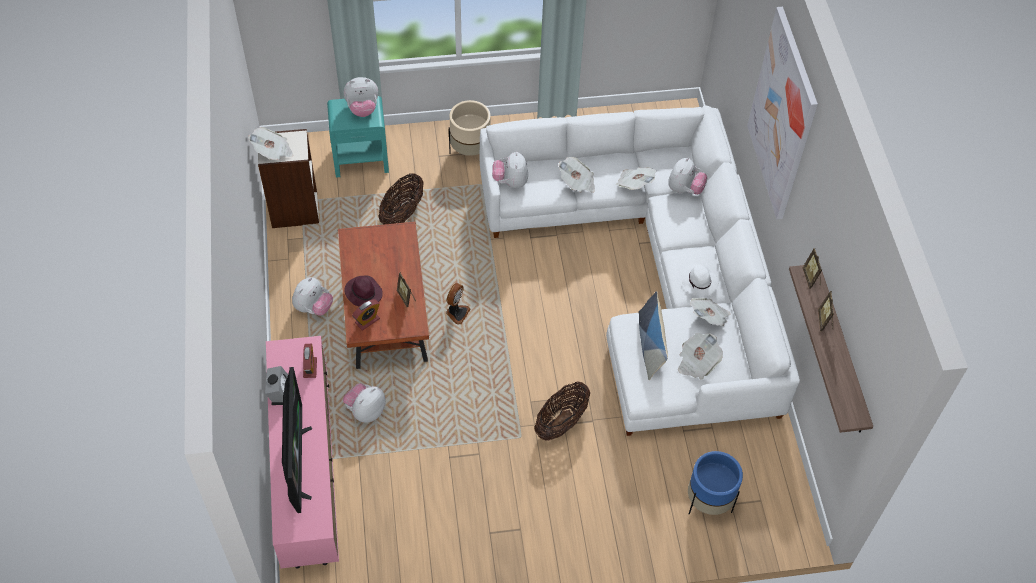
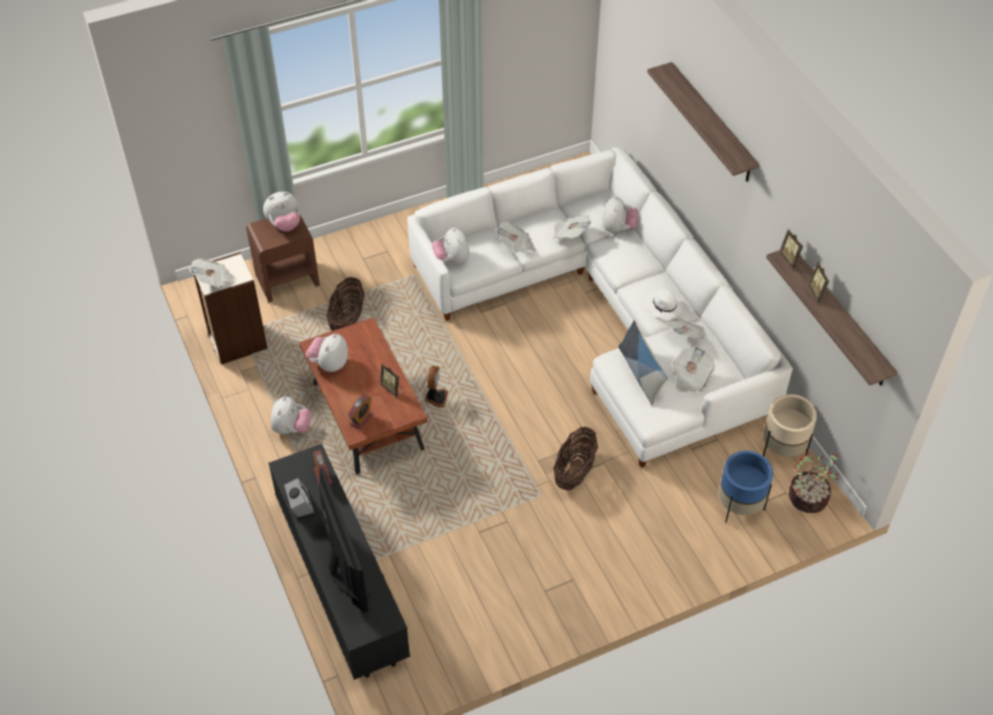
camera: 15 degrees left, 5 degrees down
pink tv stand [266,336,339,569] -> black tv stand [268,444,410,680]
turquoise nightstand [327,96,389,178] -> brown nightstand [246,215,320,302]
plush toy [343,383,386,423] -> plush toy moved to [306,334,348,372]
purple hat [344,276,383,306] -> none
beige planter [449,100,491,156] -> beige planter moved to [763,394,817,459]
picture [747,7,818,219] -> shelf [647,62,759,182]
none -> potted plant [789,453,839,513]

